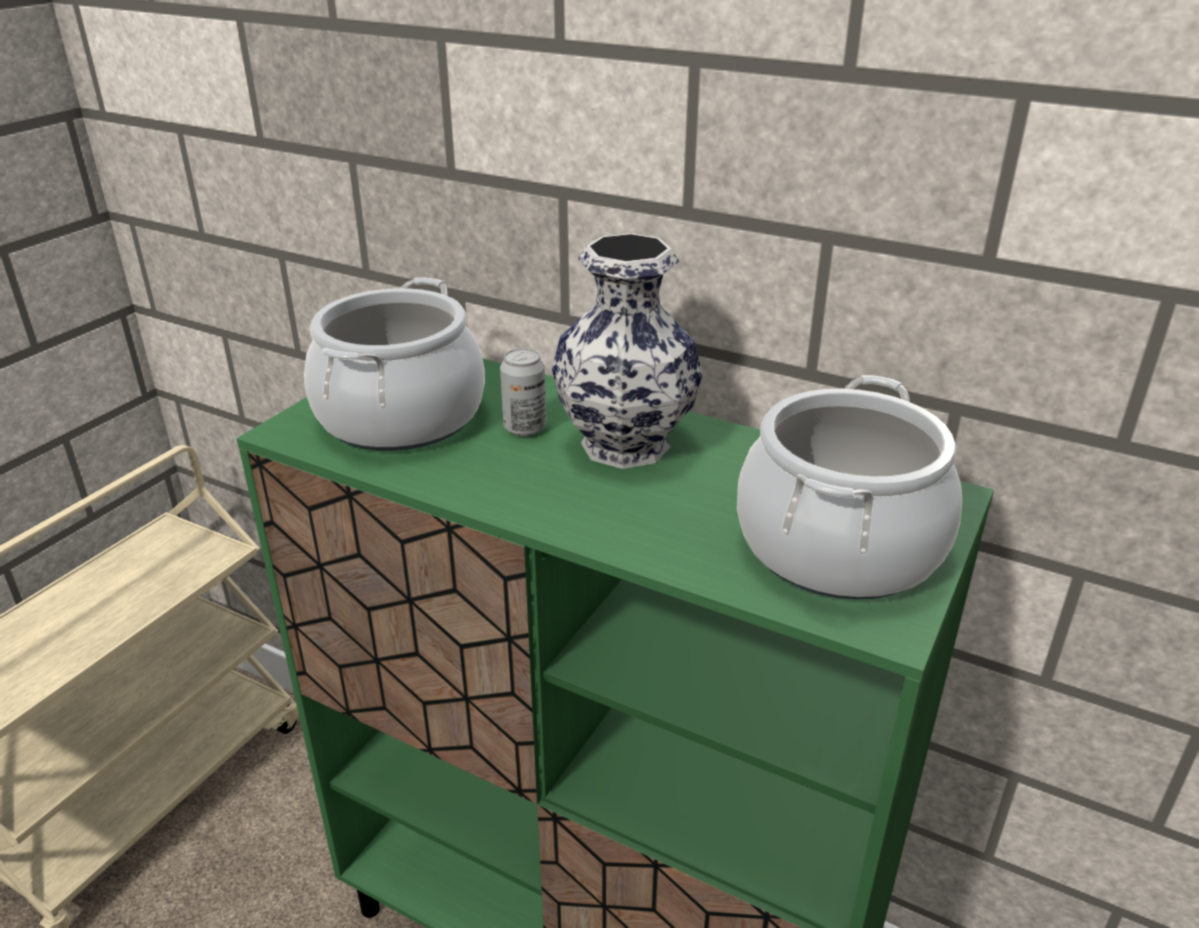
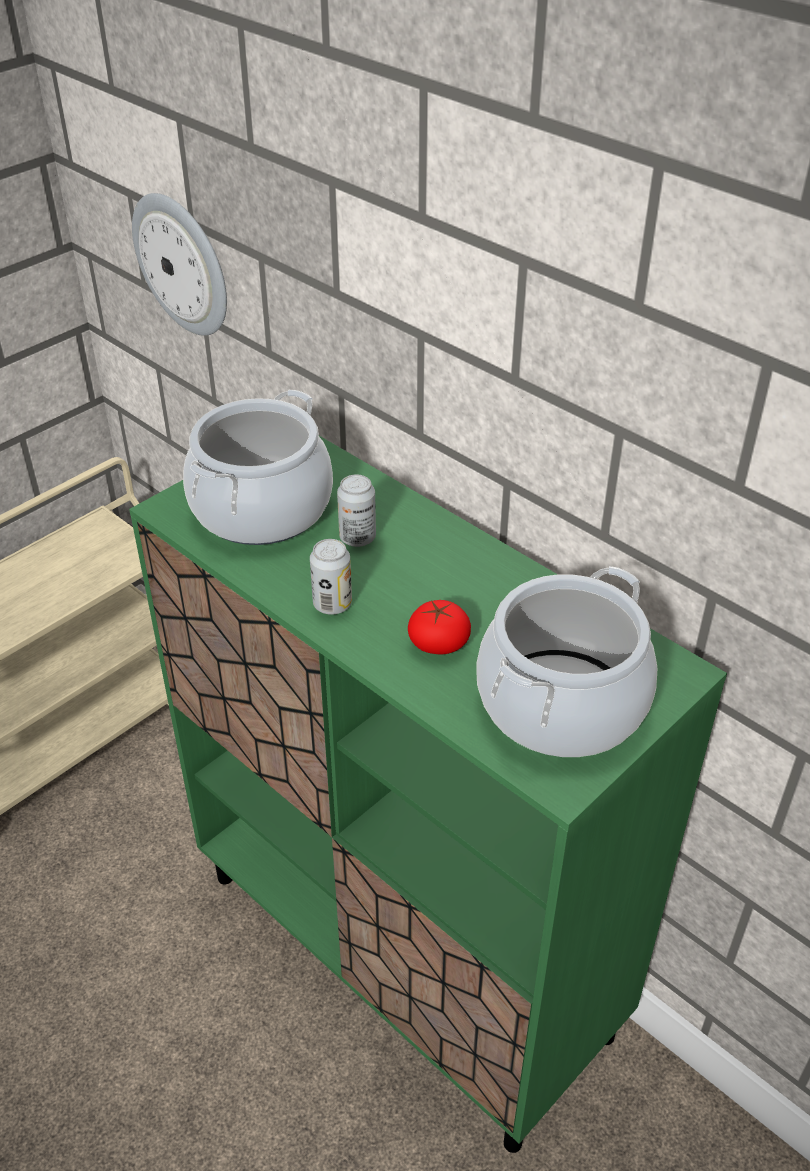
camera: 15 degrees right, 10 degrees up
vase [552,233,702,469] -> none
none -> wall clock [132,193,227,336]
none -> can [310,539,352,615]
none -> tomato [408,600,471,654]

